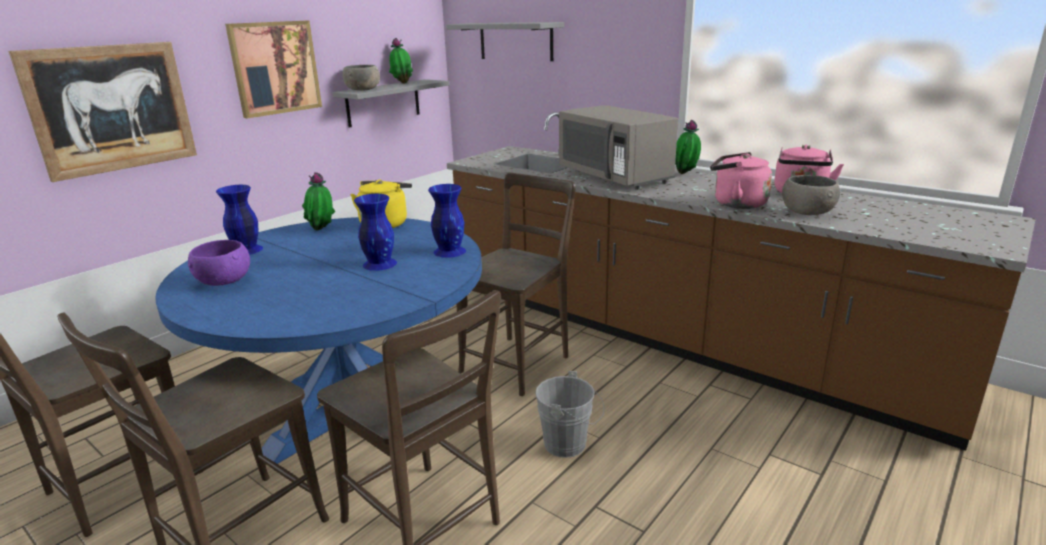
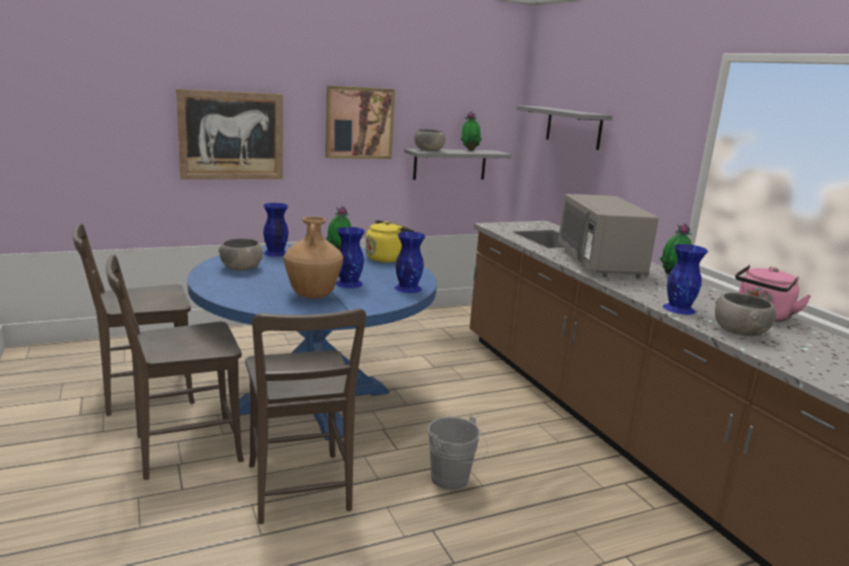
camera: 25 degrees right, 5 degrees down
purple bowl [188,240,250,286] -> grey bowl [218,238,263,271]
brown chair [456,172,576,396] -> none
pink kettle [710,152,772,209] -> blue vase [663,244,708,315]
none -> brown vase [283,216,343,298]

